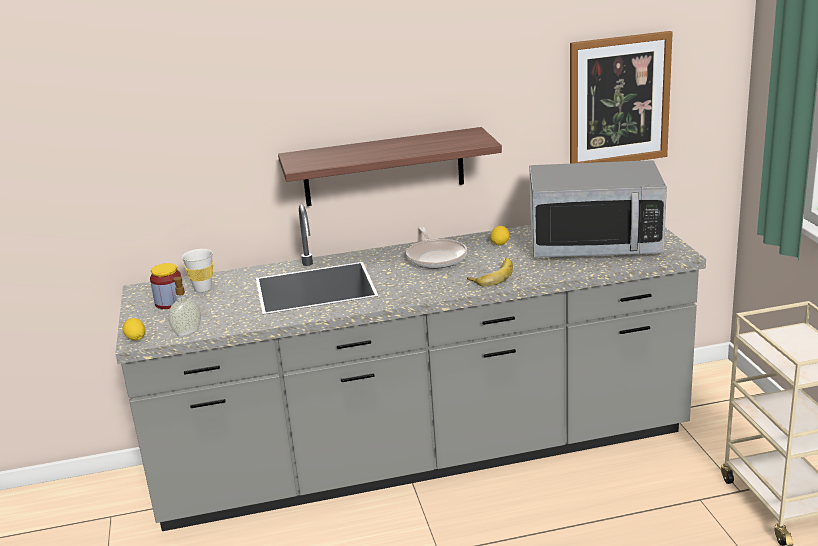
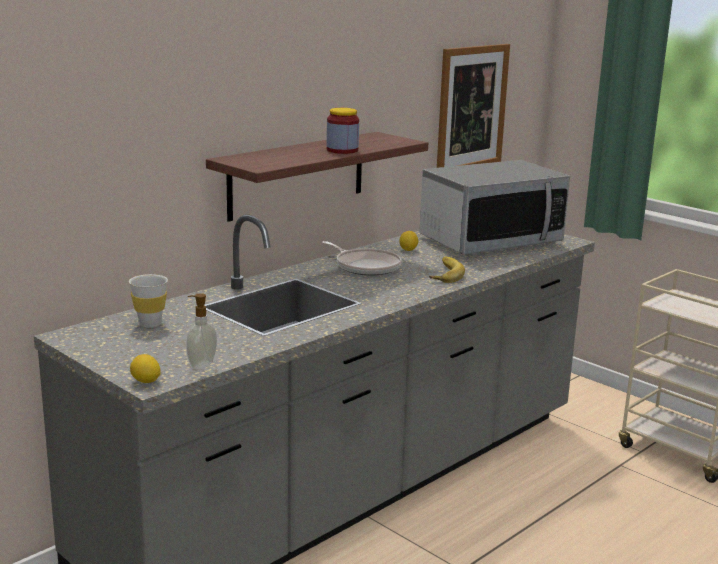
camera: 35 degrees left, 5 degrees down
jar [150,263,183,309] -> jar moved to [327,108,359,154]

